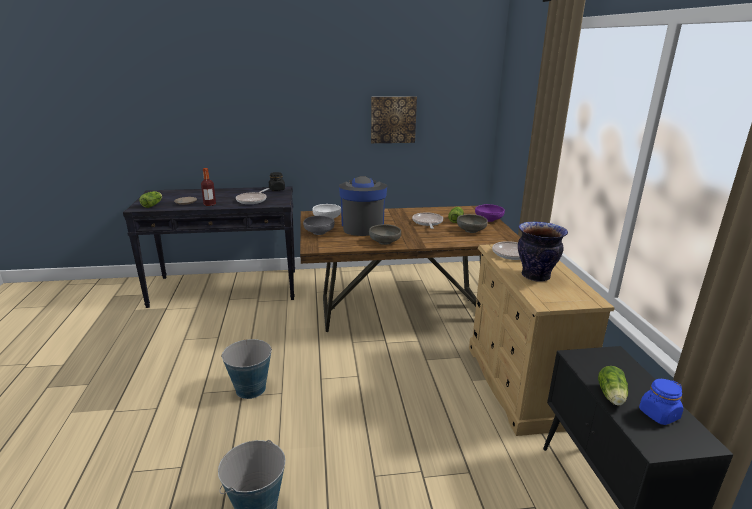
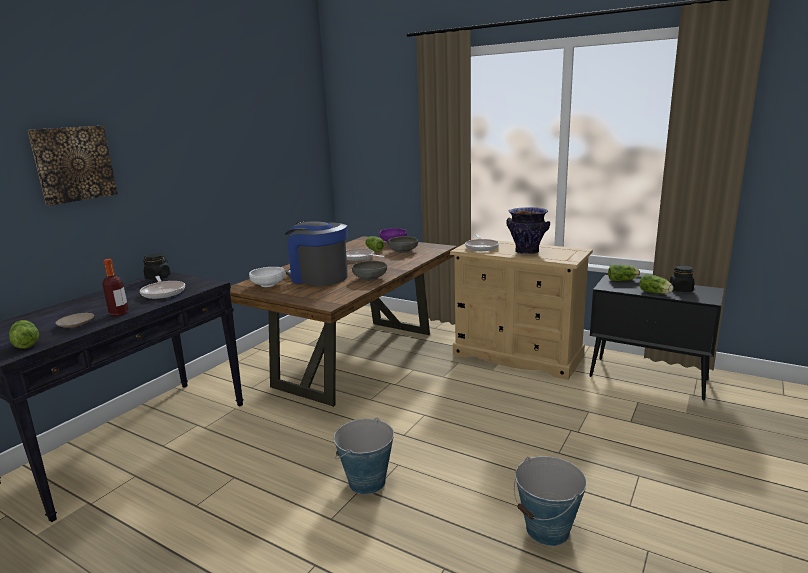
camera: 50 degrees left, 5 degrees down
grey bowl [303,216,335,235] -> none
picture [371,97,417,143] -> picture moved to [28,126,118,206]
blue jar [639,379,683,425] -> black jar [670,265,694,292]
none -> lettuce [608,265,640,281]

